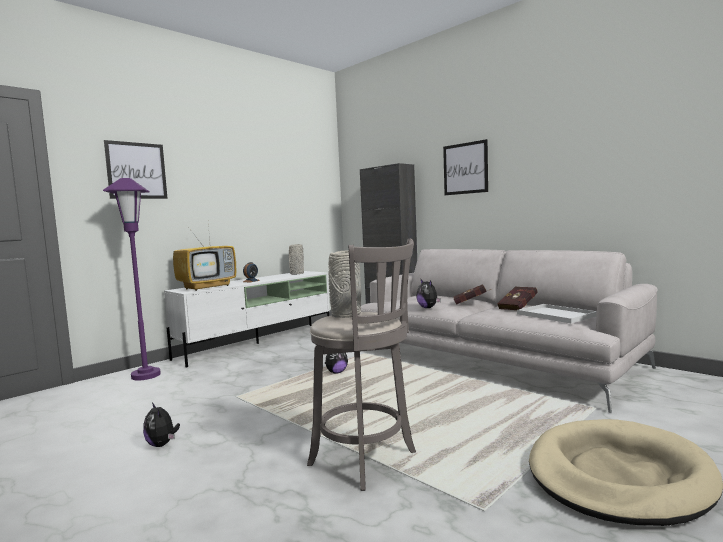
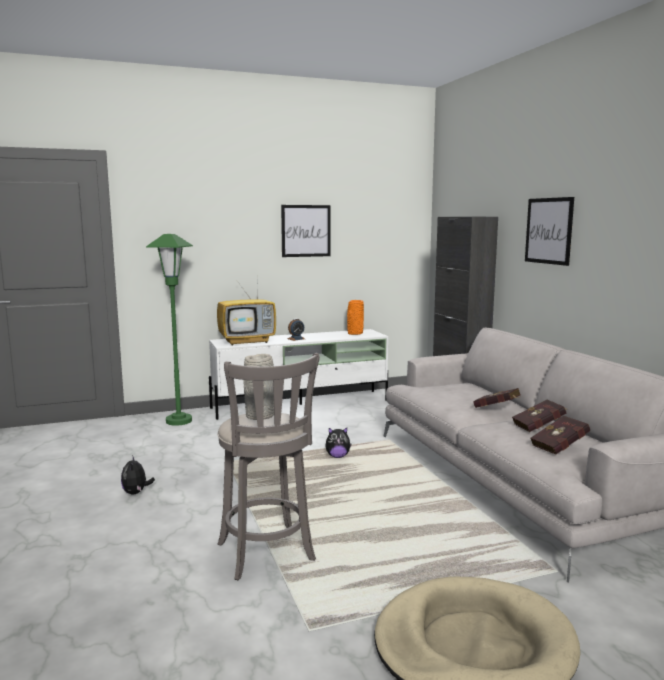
camera: 25 degrees right, 5 degrees up
purple floor lamp [103,178,161,380] -> green floor lamp [146,234,193,426]
picture [104,140,168,199] -> picture moved to [281,205,331,257]
grey vase [289,244,304,275] -> orange vase [347,300,364,335]
plush toy [416,280,441,308] -> none
white tray [517,304,597,324] -> red book [530,416,590,455]

